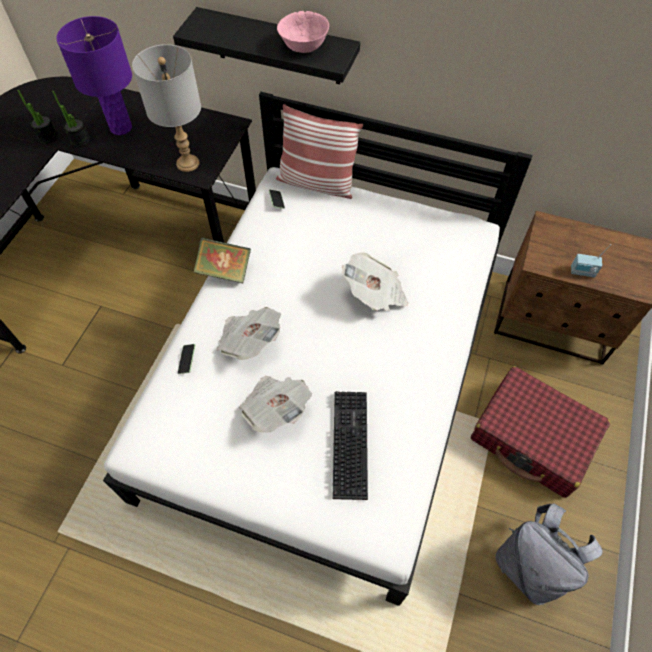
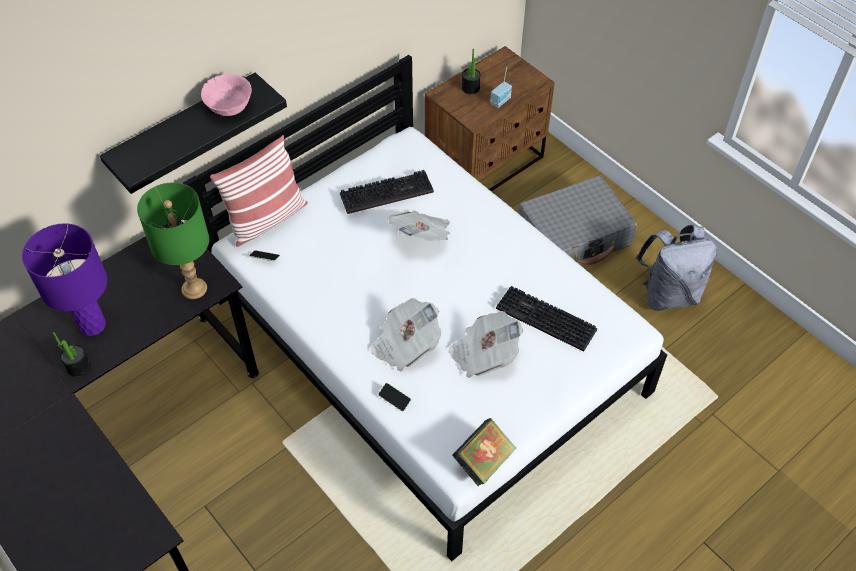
camera: 60 degrees left, 5 degrees down
potted plant [18,90,58,144] -> potted plant moved to [462,49,481,94]
grey table lamp [132,44,201,172] -> green table lamp [137,182,209,299]
book [194,238,251,284] -> book moved to [452,418,516,486]
red suitcase [470,366,611,498] -> grey suitcase [518,175,637,265]
none -> keyboard [340,170,434,214]

